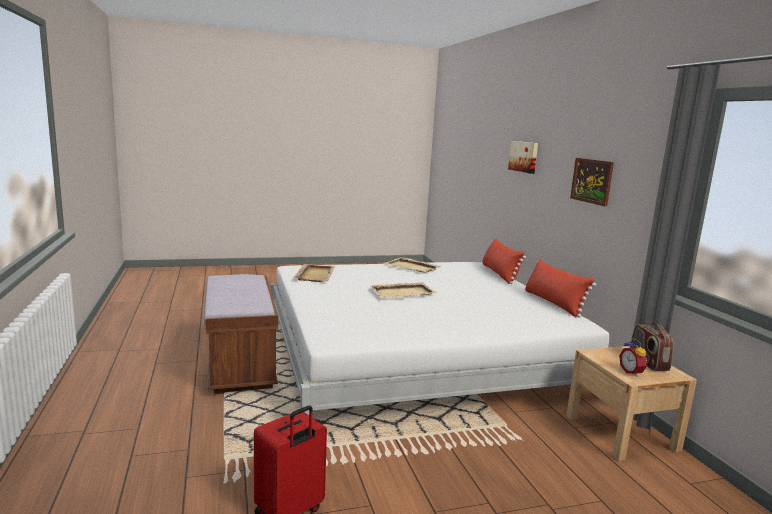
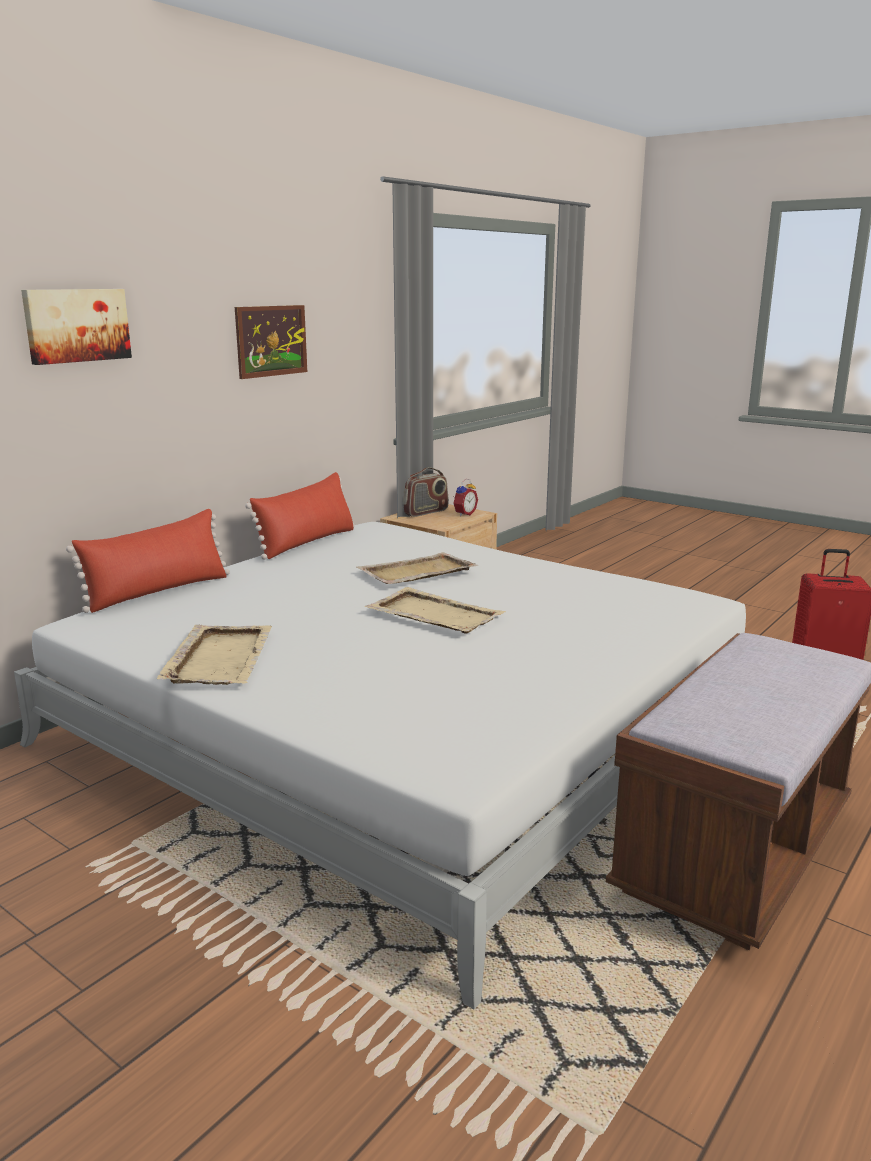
camera: 125 degrees left, 5 degrees up
beige tray [294,264,335,282] -> beige tray moved to [356,552,479,584]

